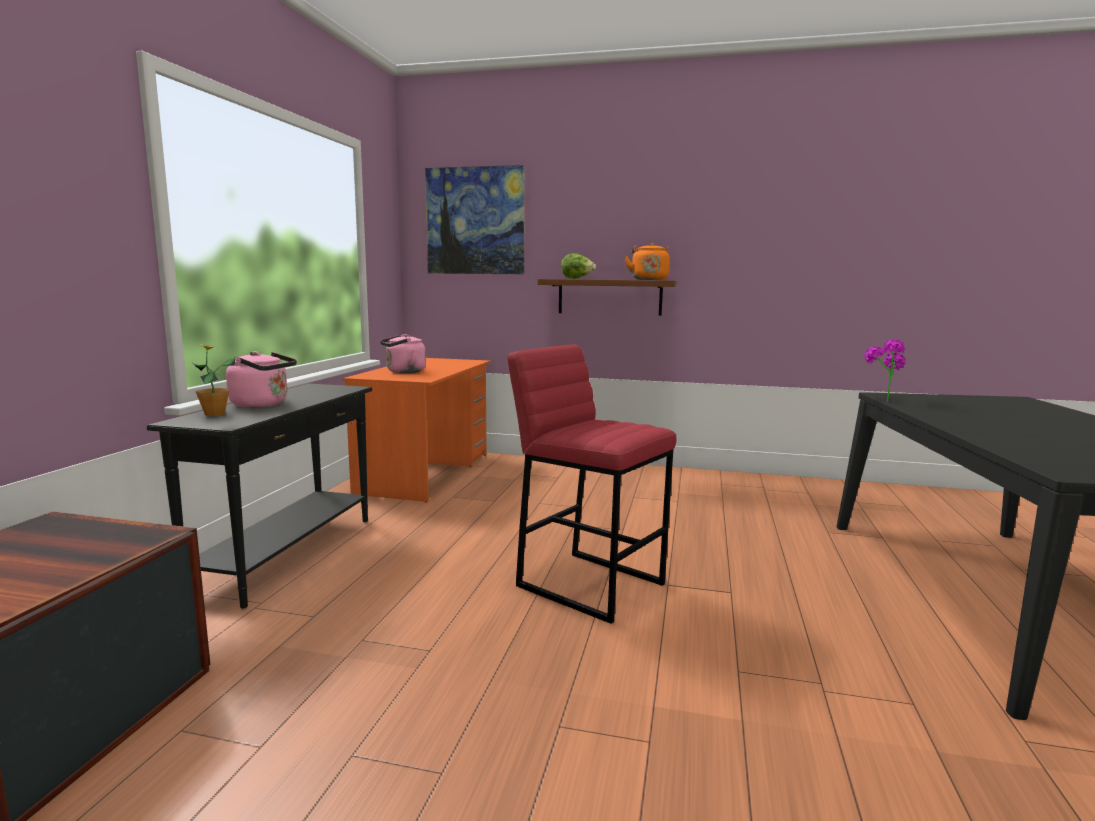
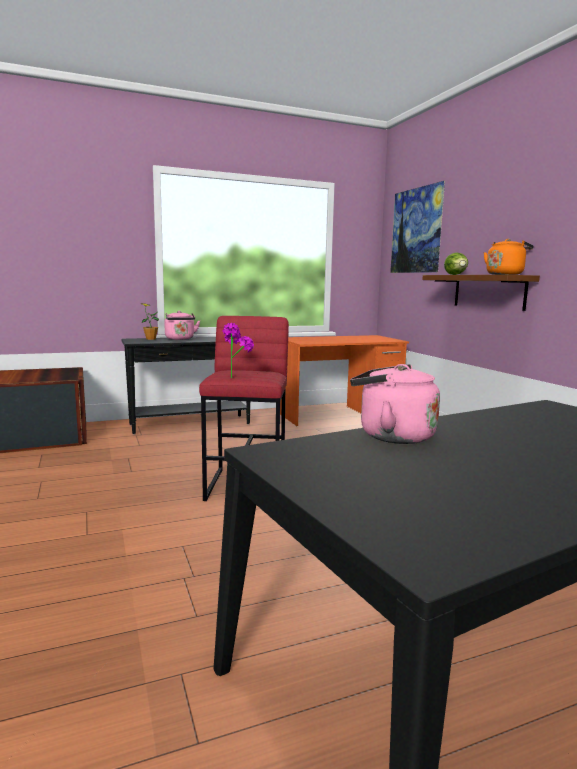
camera: 55 degrees right, 0 degrees up
pink kettle [380,334,426,373] -> pink kettle moved to [350,364,440,444]
potted plant [864,339,906,402] -> potted plant moved to [223,323,254,378]

